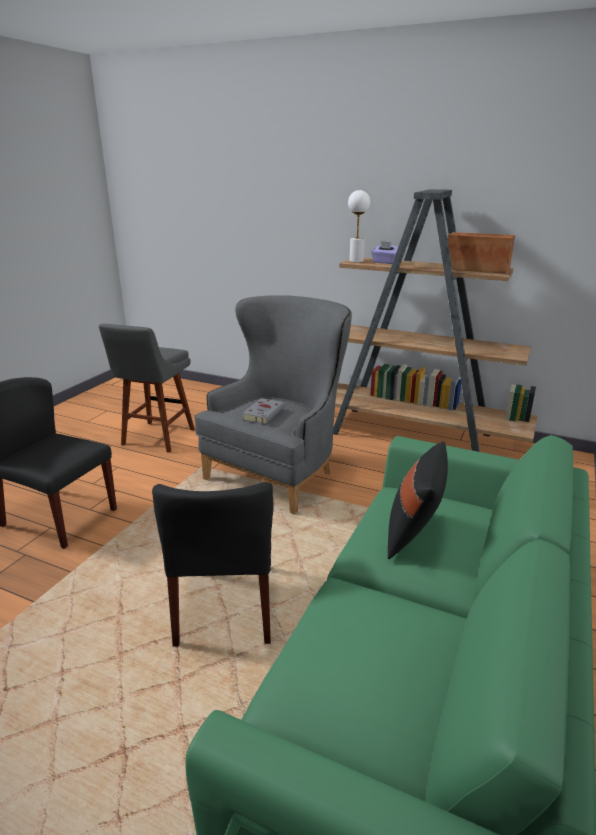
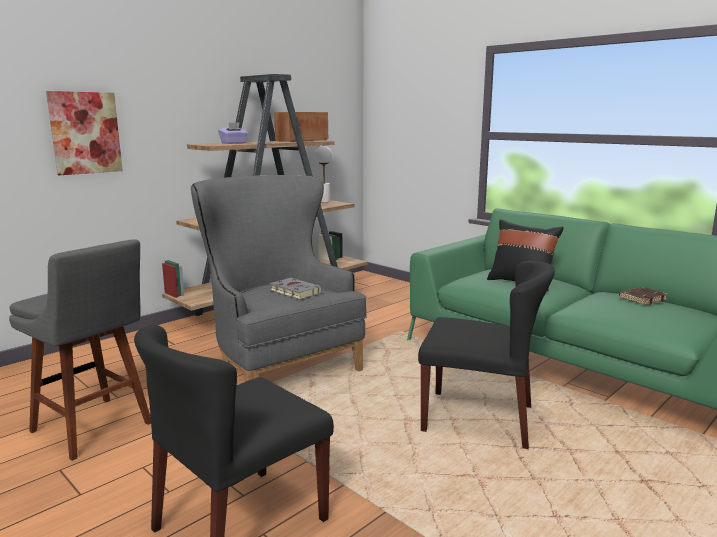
camera: 70 degrees left, 10 degrees down
white table lamp [348,190,370,262] -> white table lamp moved to [315,146,333,202]
none -> picture [46,91,123,175]
none -> brown book [619,287,668,305]

